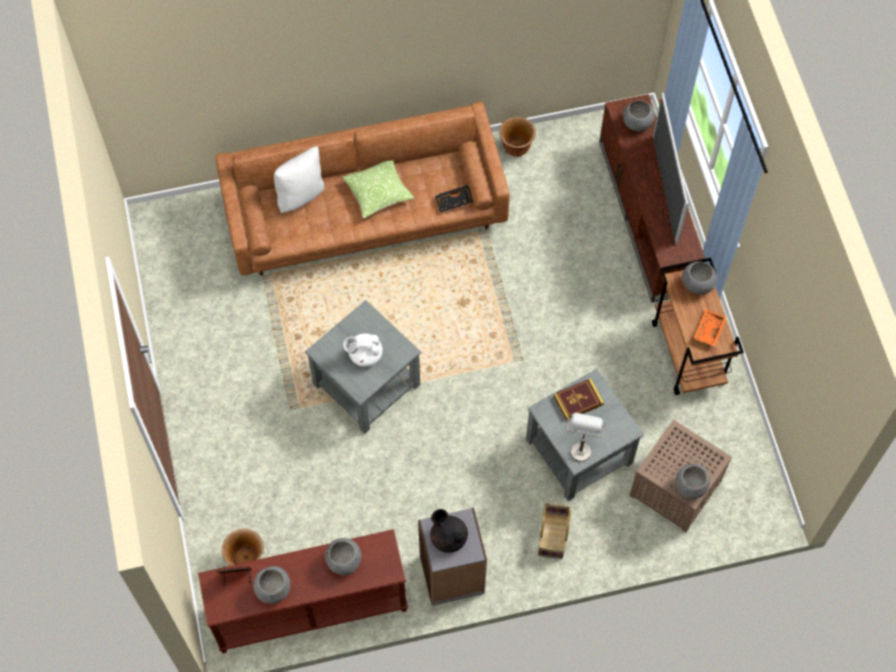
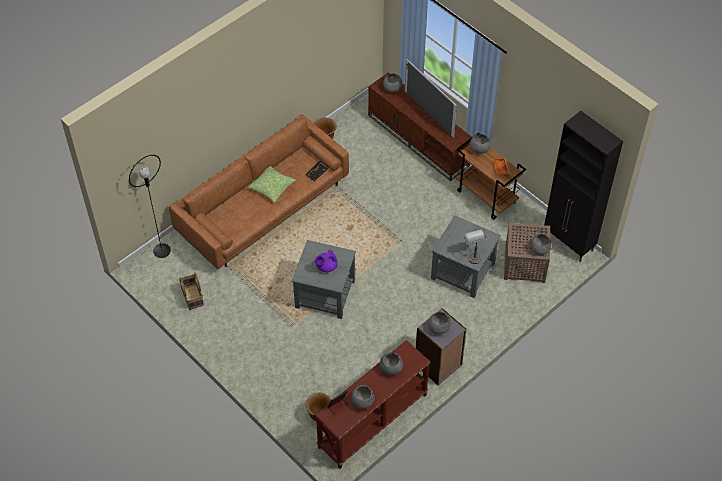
camera: 30 degrees left, 10 degrees down
white pillow [274,146,324,213] -> none
white teapot [343,333,383,367] -> purple teapot [315,250,338,272]
black teapot [430,509,468,553] -> grey bowl [429,312,451,334]
basket [538,503,571,559] -> basket moved to [179,273,204,310]
book [554,378,604,421] -> none
none -> black floor lamp [129,155,171,258]
none -> black cabinet [544,111,623,262]

